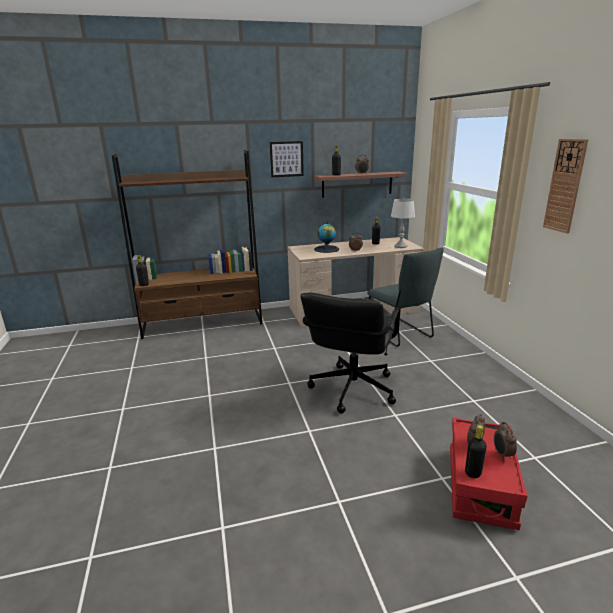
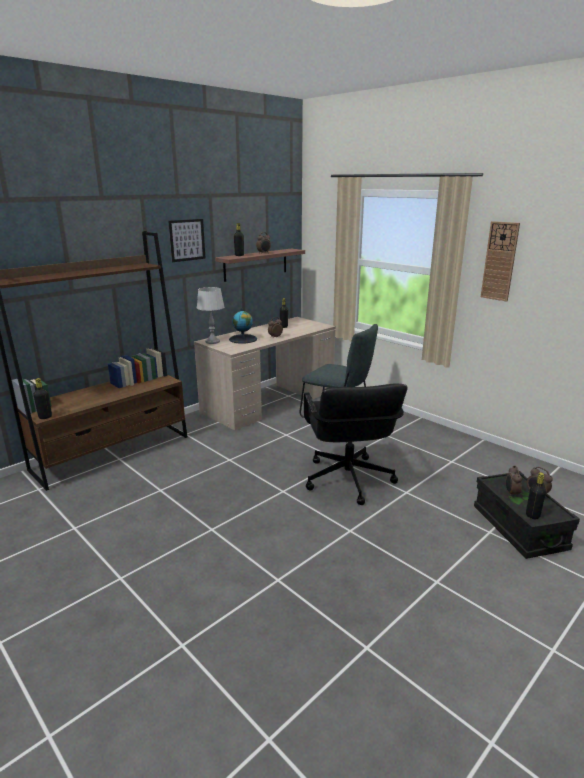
camera: 30 degrees left, 0 degrees up
grey table lamp [391,199,415,248] -> grey table lamp moved to [197,287,224,344]
red storage box [450,418,528,530] -> black storage box [474,471,580,559]

